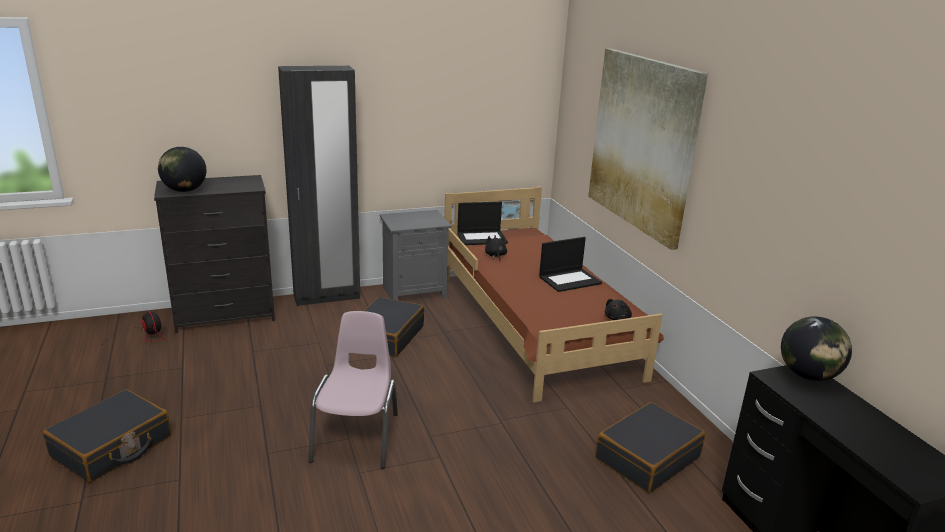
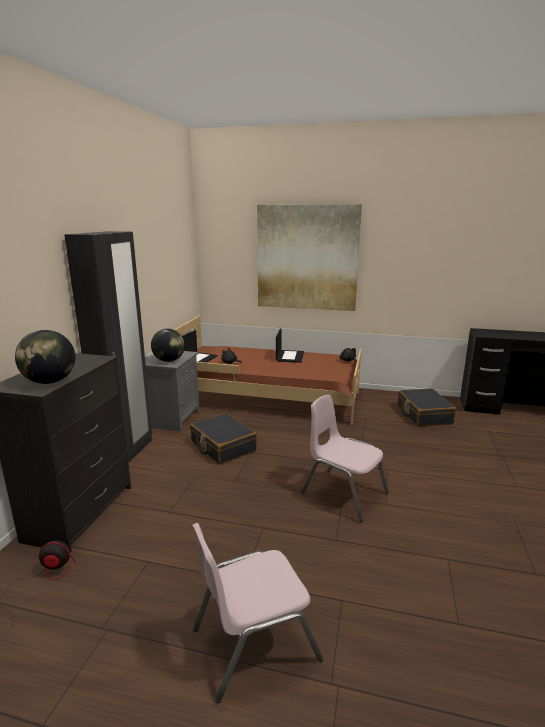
camera: 55 degrees left, 5 degrees down
black suitcase [43,389,171,483] -> pink chair [192,523,323,703]
globe [781,316,852,381] -> globe moved to [151,329,185,362]

